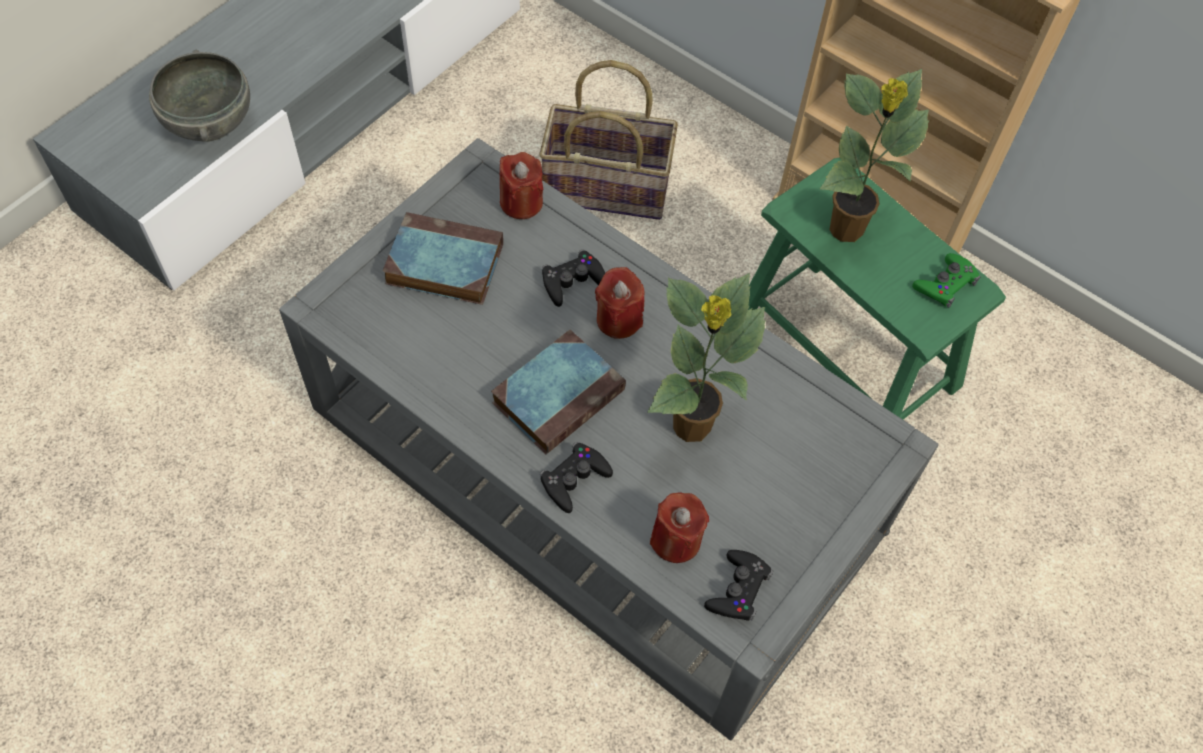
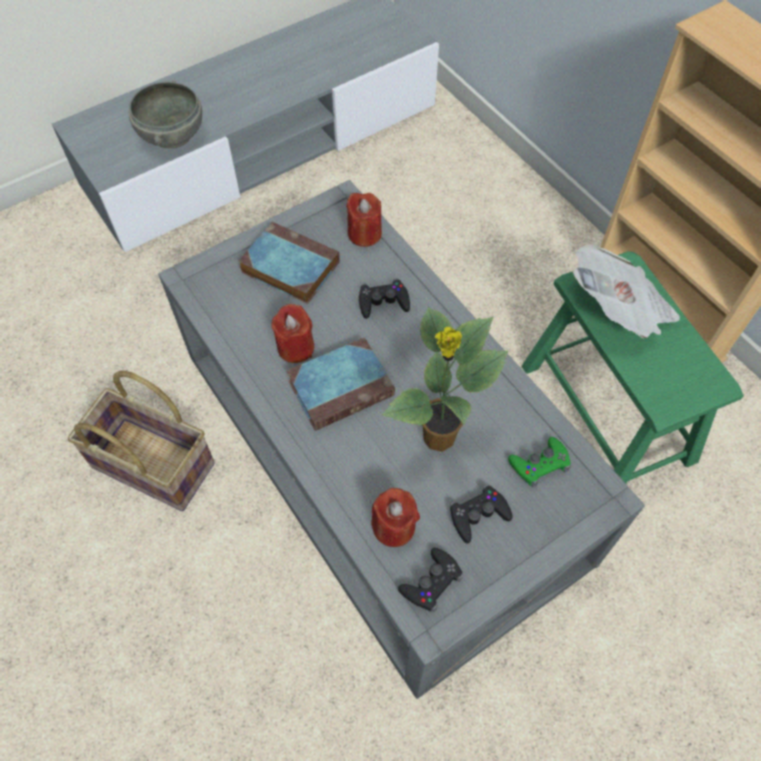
camera: 20 degrees right, 0 degrees up
basket [539,60,678,220] -> basket moved to [68,371,215,511]
black game controller [540,442,613,513] -> black game controller moved to [450,484,512,544]
red candle [595,267,645,339] -> red candle moved to [272,304,314,363]
potted plant [820,69,929,242] -> newspaper [573,244,680,339]
green game controller [912,253,980,308] -> green game controller moved to [508,437,571,488]

